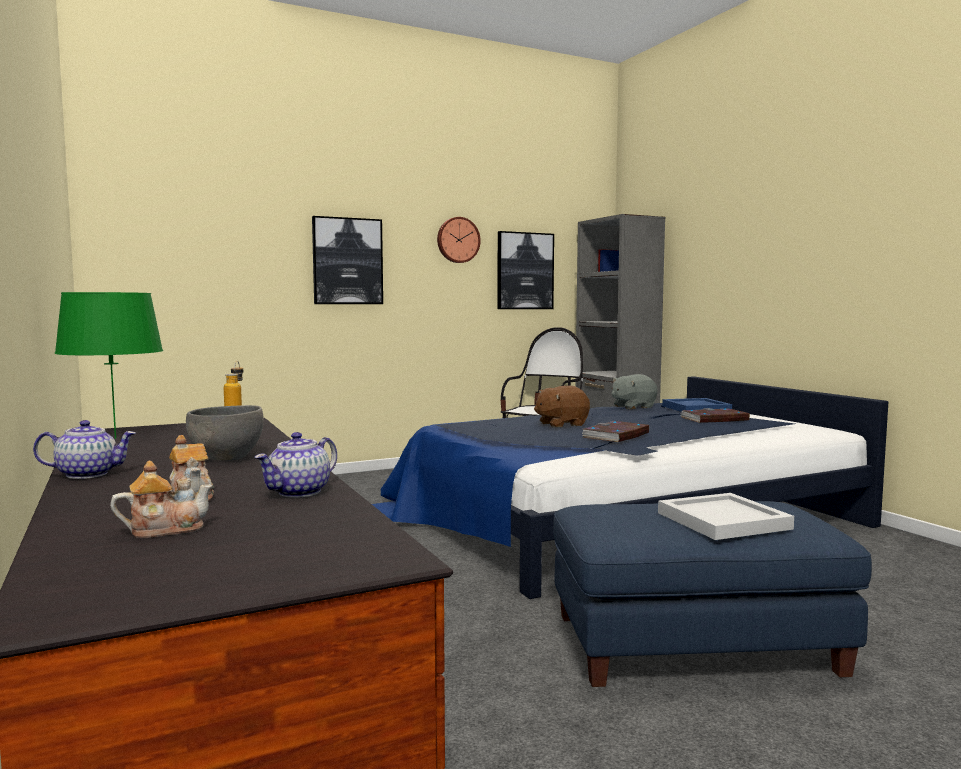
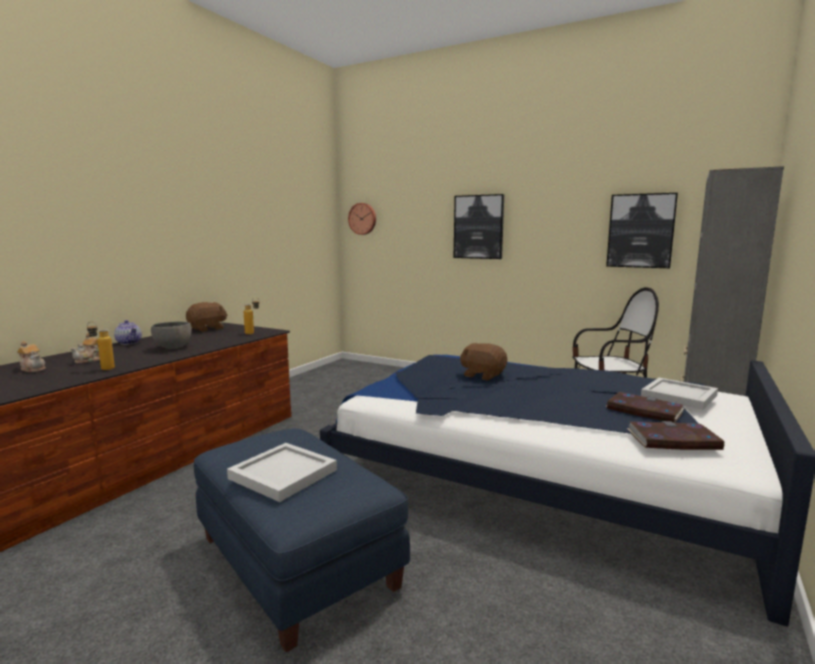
camera: 55 degrees right, 5 degrees up
green table lamp [54,292,163,439] -> brown plush toy [186,302,228,332]
teapot [254,432,337,498] -> bottle [87,322,115,370]
wall clock [437,217,481,263] -> wall clock moved to [348,203,376,235]
book [582,421,649,442] -> book moved to [627,421,724,450]
grey plush toy [611,374,658,409] -> none
blue tray [662,398,732,412] -> white tray [641,378,718,410]

